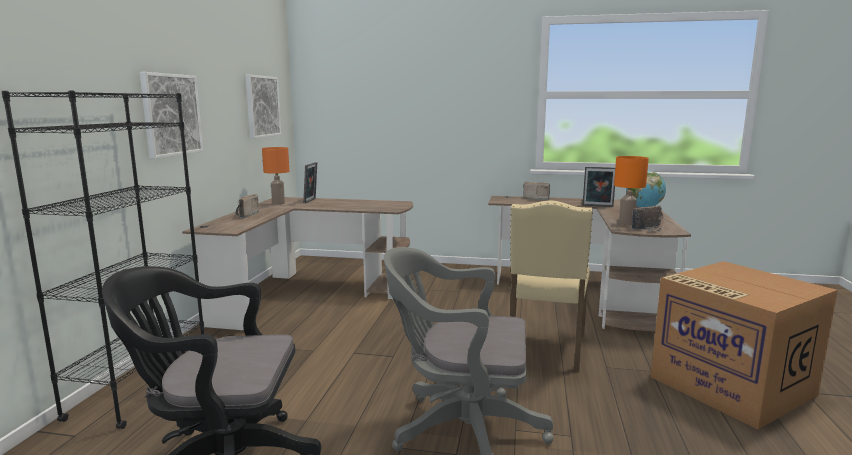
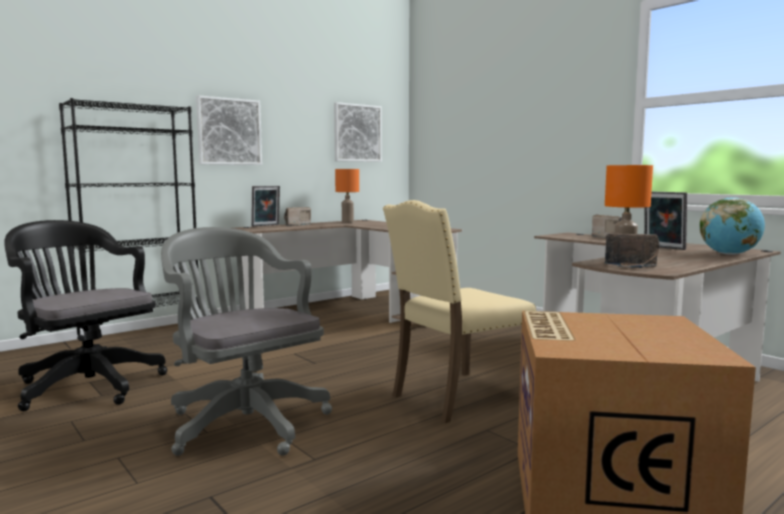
camera: 40 degrees right, 5 degrees down
picture frame [303,162,317,203] -> picture frame moved to [251,186,280,226]

